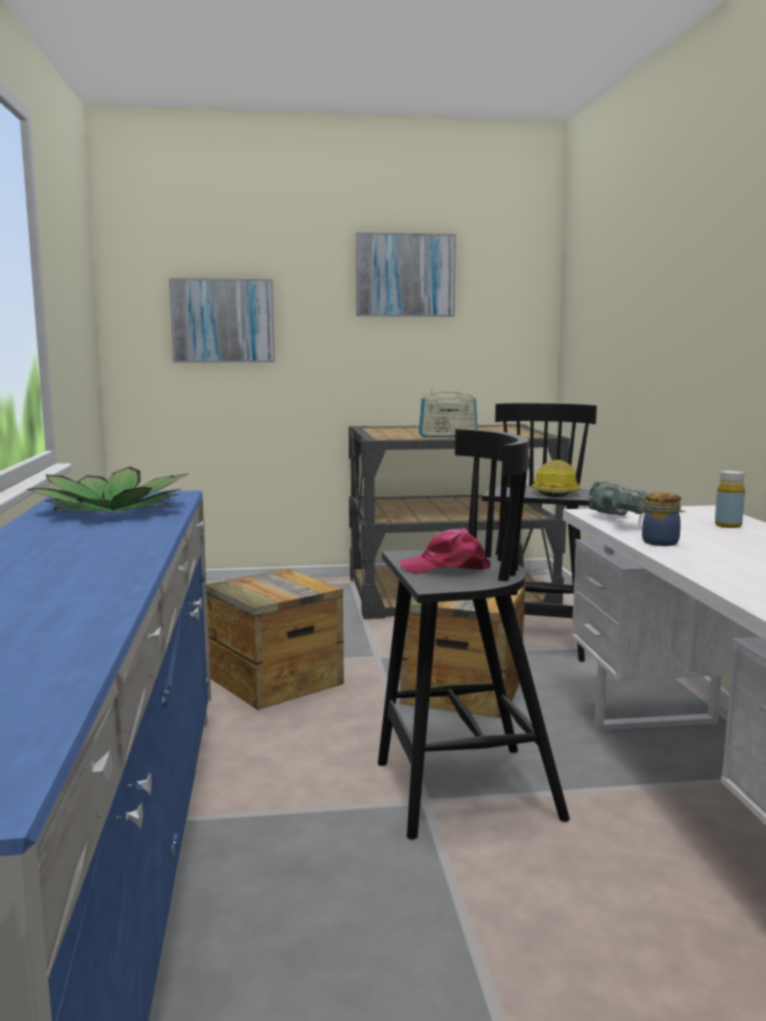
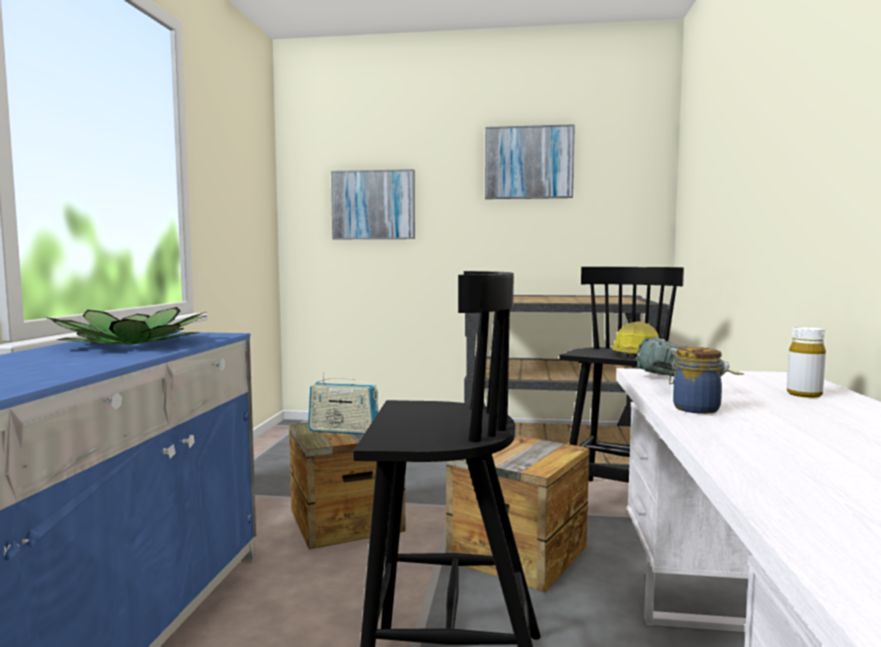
camera: 15 degrees right, 5 degrees down
pink cap [399,528,491,574] -> none
radio [419,387,478,437] -> radio moved to [308,373,379,435]
yellow bottle [715,470,745,528] -> white bottle [787,327,826,398]

